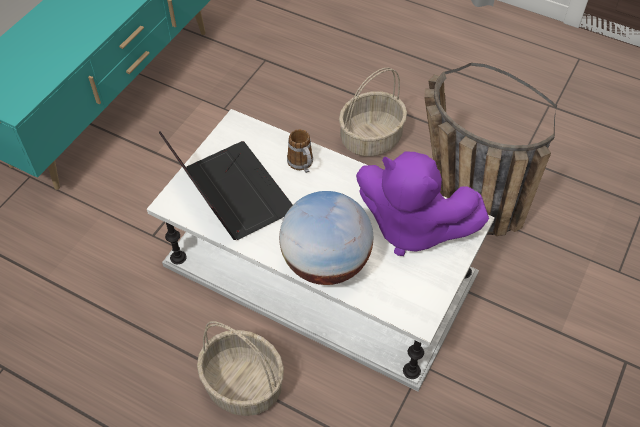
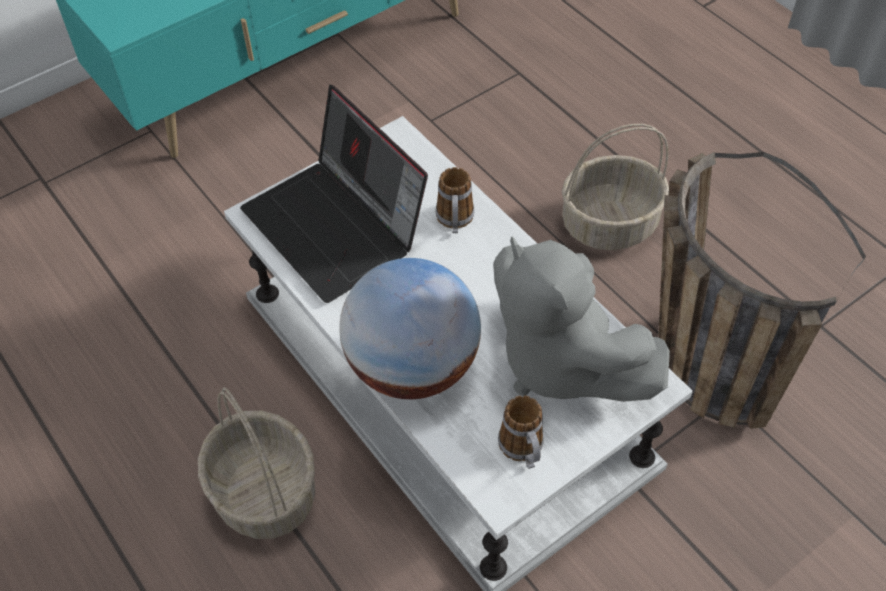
camera: 25 degrees right, 0 degrees up
laptop [159,131,293,240] -> laptop turned 150 degrees clockwise [240,85,428,303]
purple plush toy [356,151,489,256] -> grey plush toy [493,236,670,402]
none -> mug [498,395,544,469]

